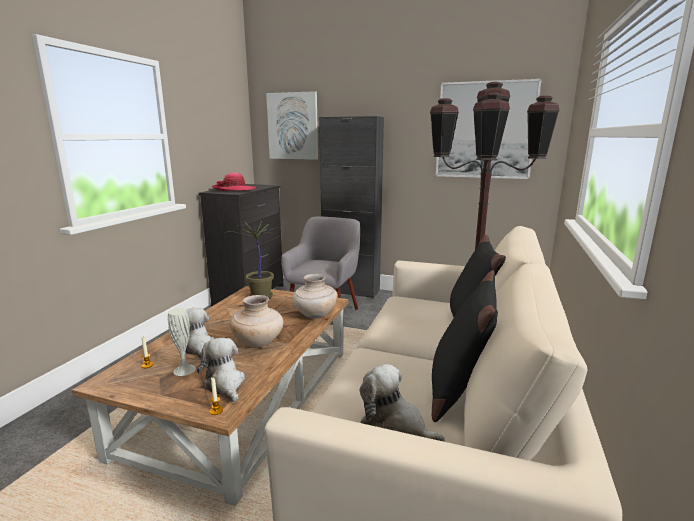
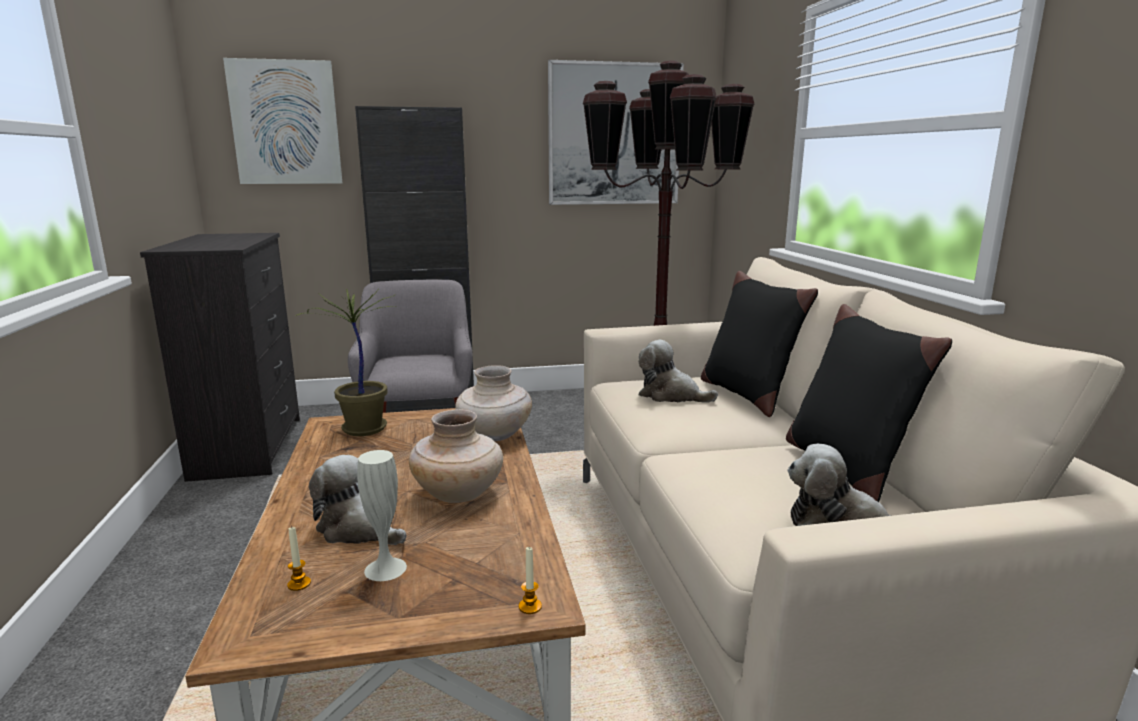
camera: 30 degrees left, 0 degrees up
plush toy [197,338,245,403] -> plush toy moved to [639,340,718,403]
hat [212,172,256,191] -> none

